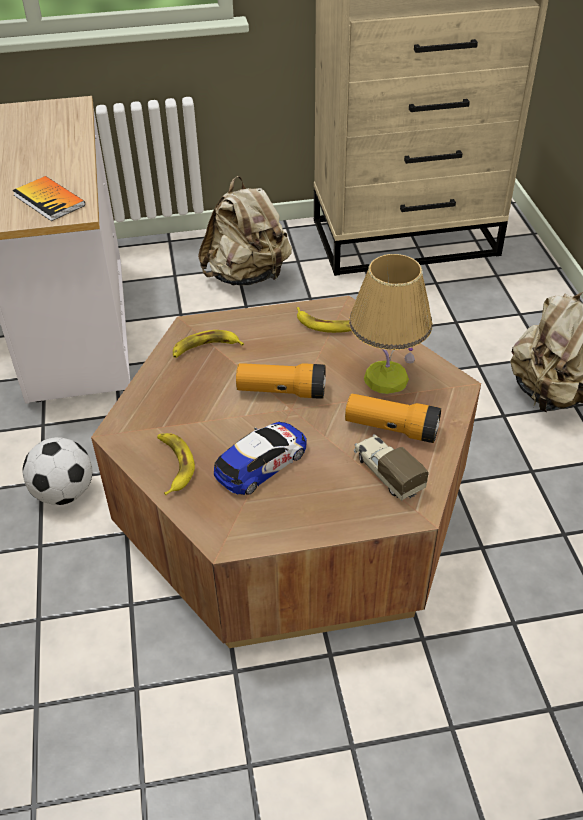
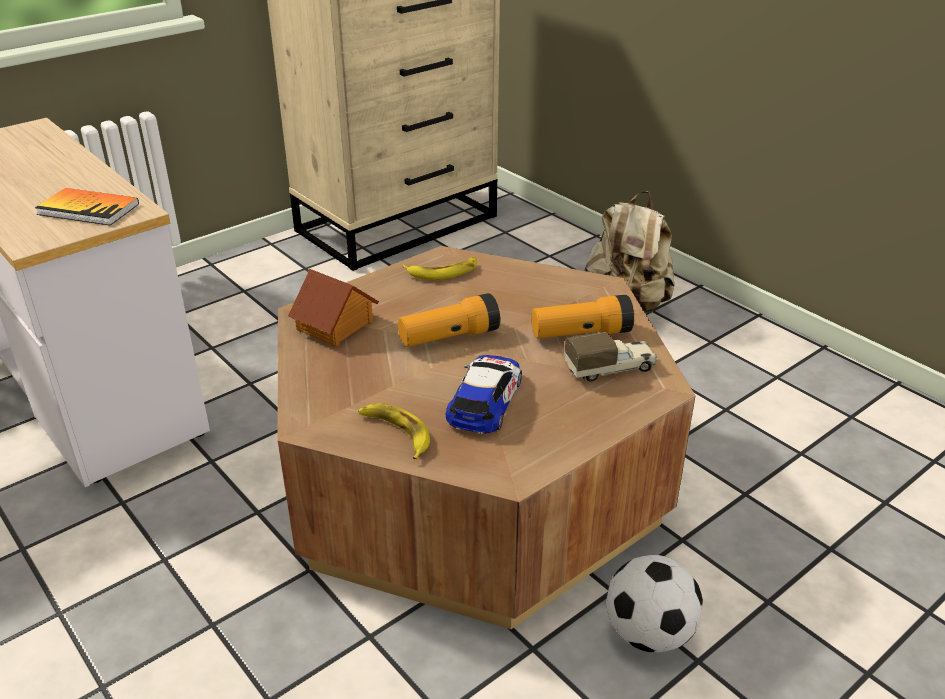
camera: 30 degrees left, 10 degrees down
football [23,437,92,505] -> football moved to [607,555,703,653]
banana [173,330,244,358] -> toy house [288,269,379,347]
beige backpack [198,176,292,285] -> none
table lamp [349,254,432,394] -> none
toy truck [354,434,429,501] -> toy truck turned 135 degrees clockwise [564,332,657,381]

